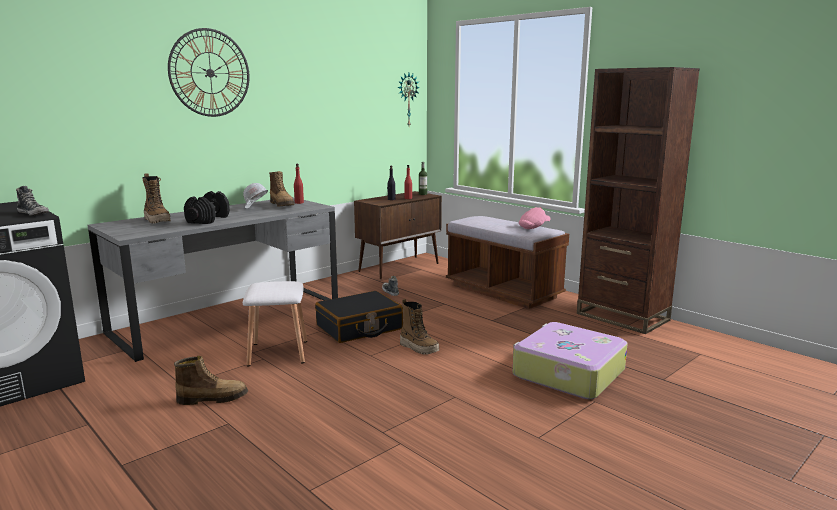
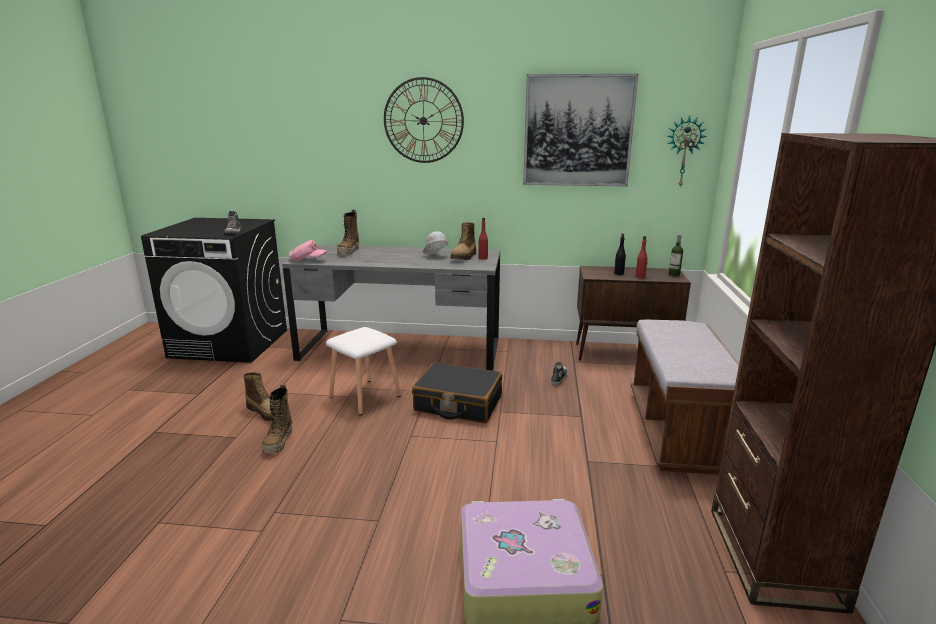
camera: 50 degrees right, 5 degrees up
black dumbbell [184,191,230,224] -> none
boot [400,299,439,355] -> boot moved to [262,384,292,454]
pink cap [519,207,550,229] -> pink cap moved to [289,240,327,261]
none -> picture [523,74,638,186]

